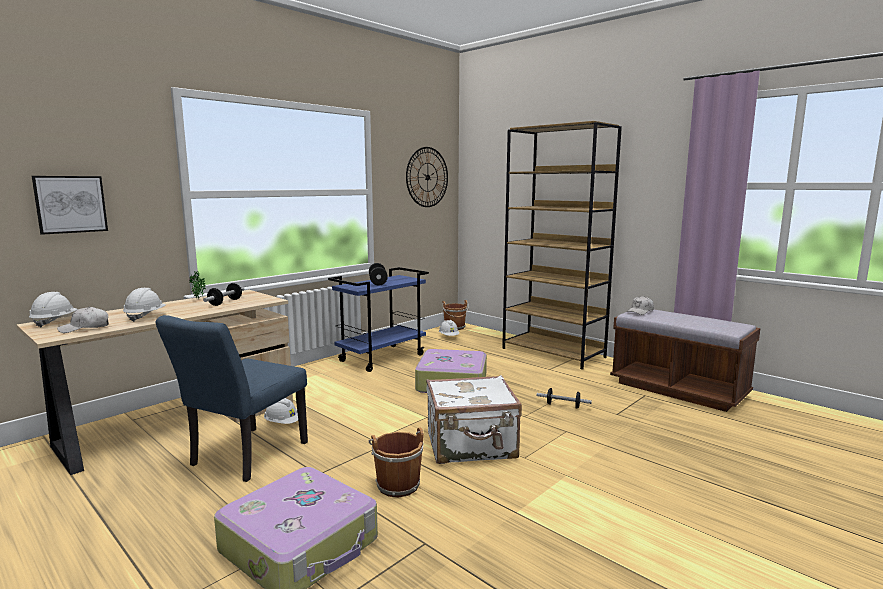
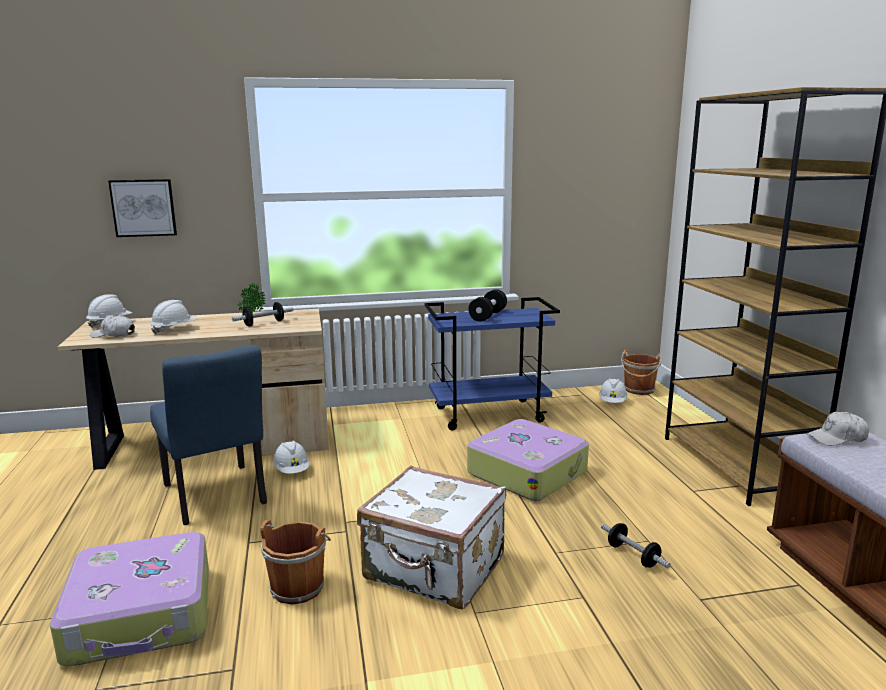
camera: 35 degrees right, 5 degrees up
blue chair [156,315,308,482] -> blue chair turned 90 degrees counterclockwise [150,345,267,525]
wall clock [406,147,448,207] -> none

